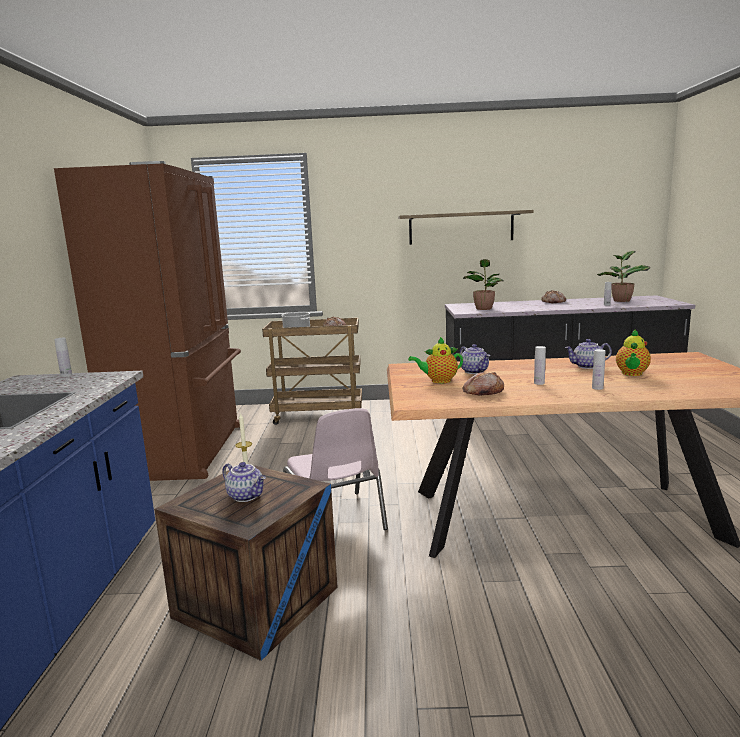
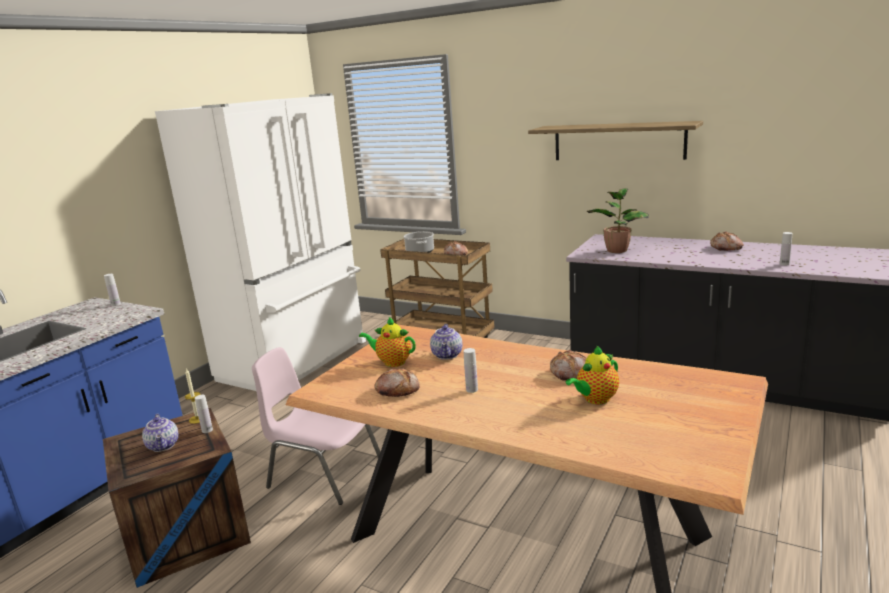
camera: 30 degrees right, 5 degrees up
brown fridge [54,161,241,481] -> white fridge [155,93,366,391]
pink chair [283,408,388,530] -> pink chair turned 105 degrees clockwise [252,347,380,505]
teapot [565,339,612,369] -> bread [550,350,587,381]
white bottle [592,349,605,390] -> white bottle moved to [195,395,213,433]
potted plant [597,251,650,302] -> none

